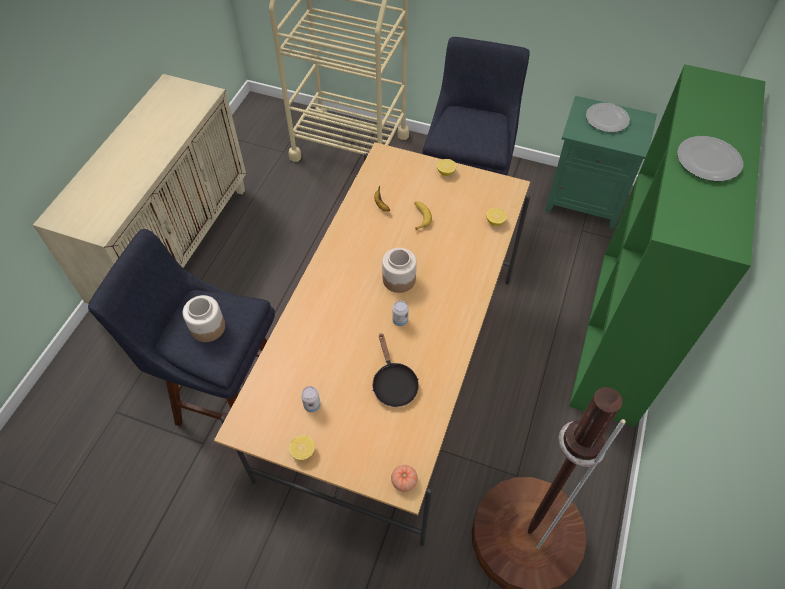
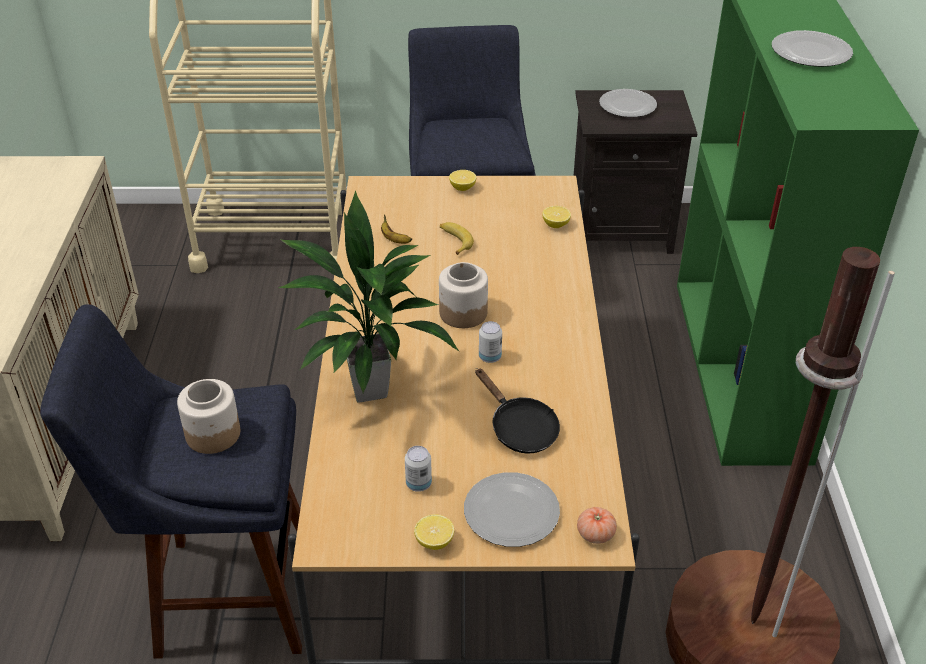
camera: 20 degrees left, 15 degrees down
green nightstand [545,96,657,229] -> black nightstand [574,90,697,254]
none -> potted plant [278,190,459,403]
none -> plate [464,472,560,547]

